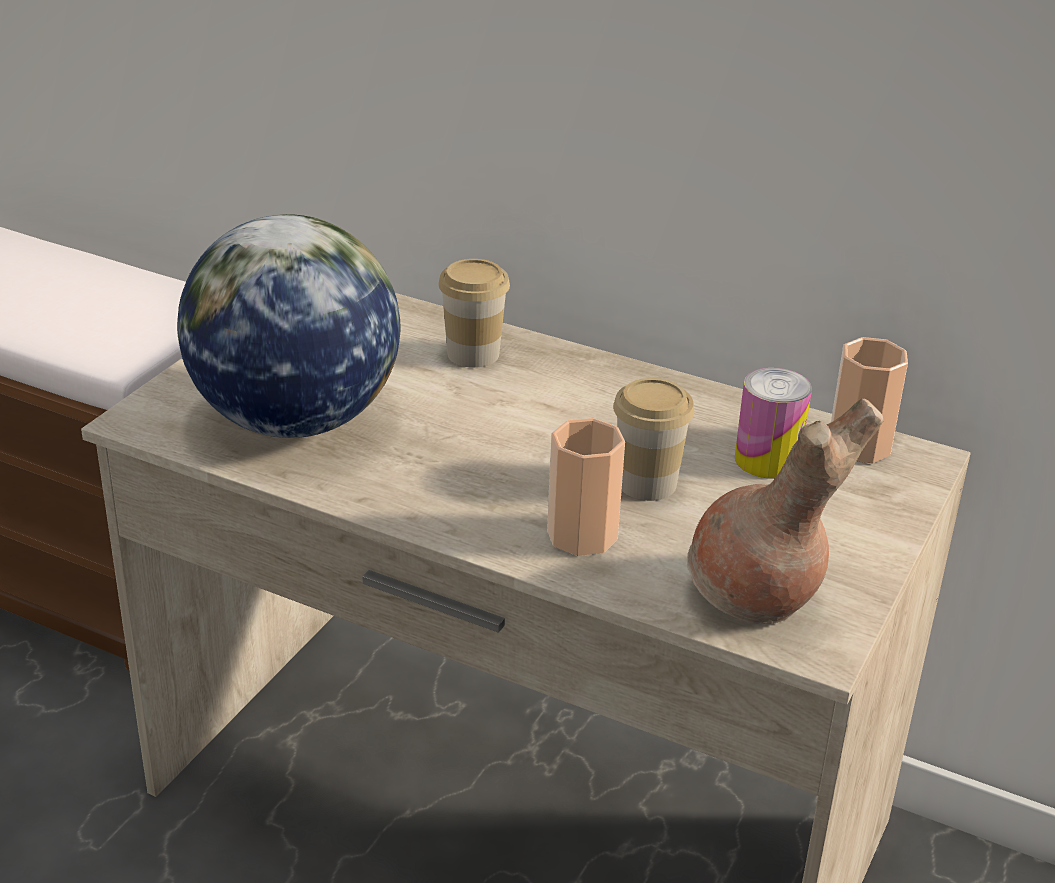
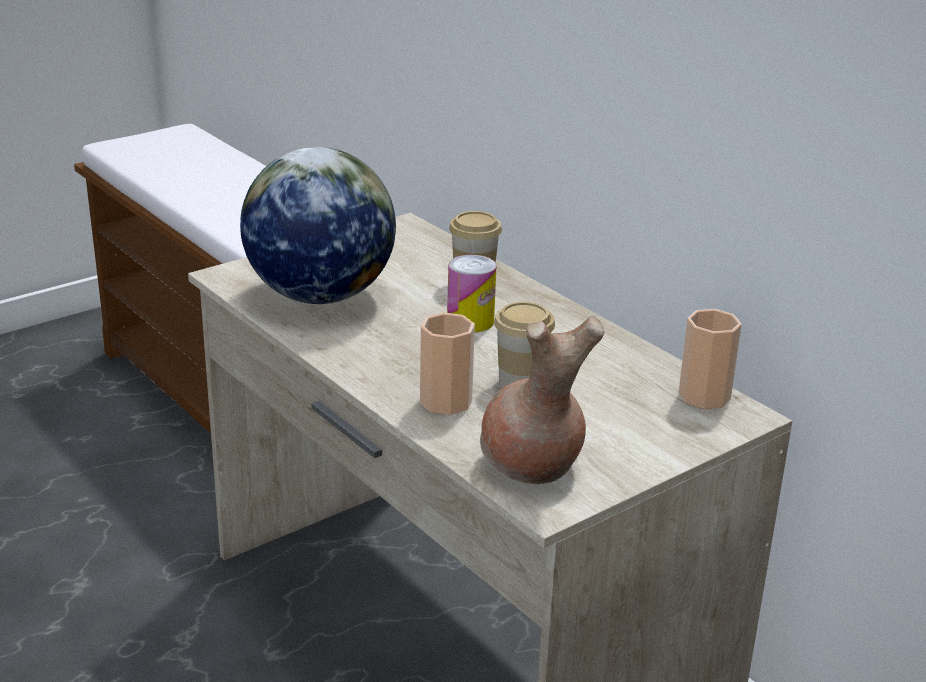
camera: 25 degrees right, 5 degrees down
can [735,368,812,479] -> can moved to [447,255,496,333]

